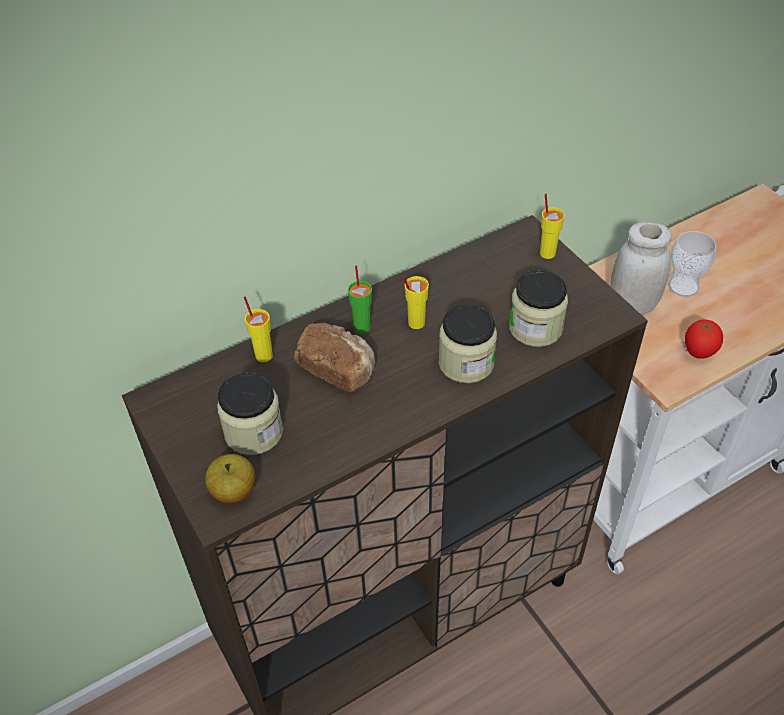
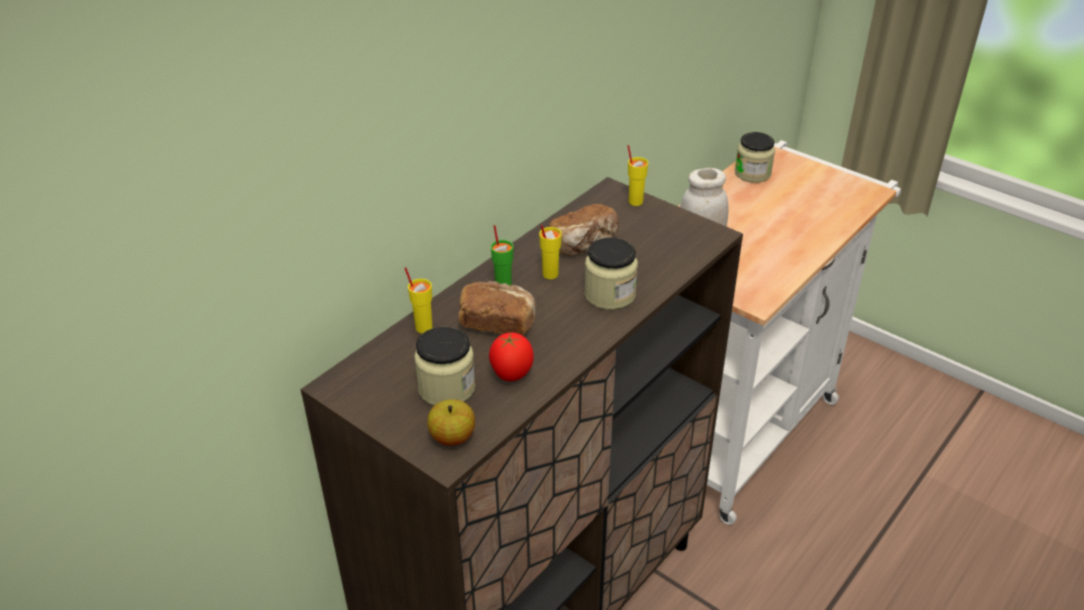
camera: 20 degrees left, 10 degrees down
jar [509,270,568,347] -> jar moved to [735,132,775,183]
cup [668,231,716,297] -> none
tomato [685,319,723,359] -> tomato moved to [489,332,534,381]
none -> bread [549,204,619,256]

